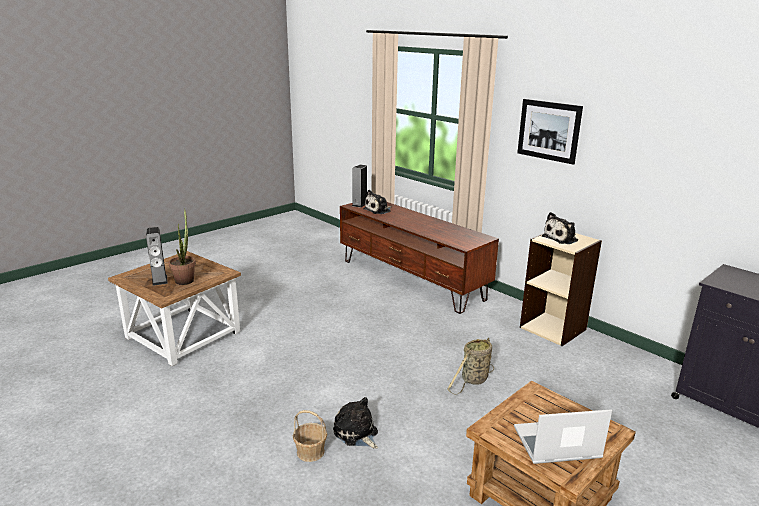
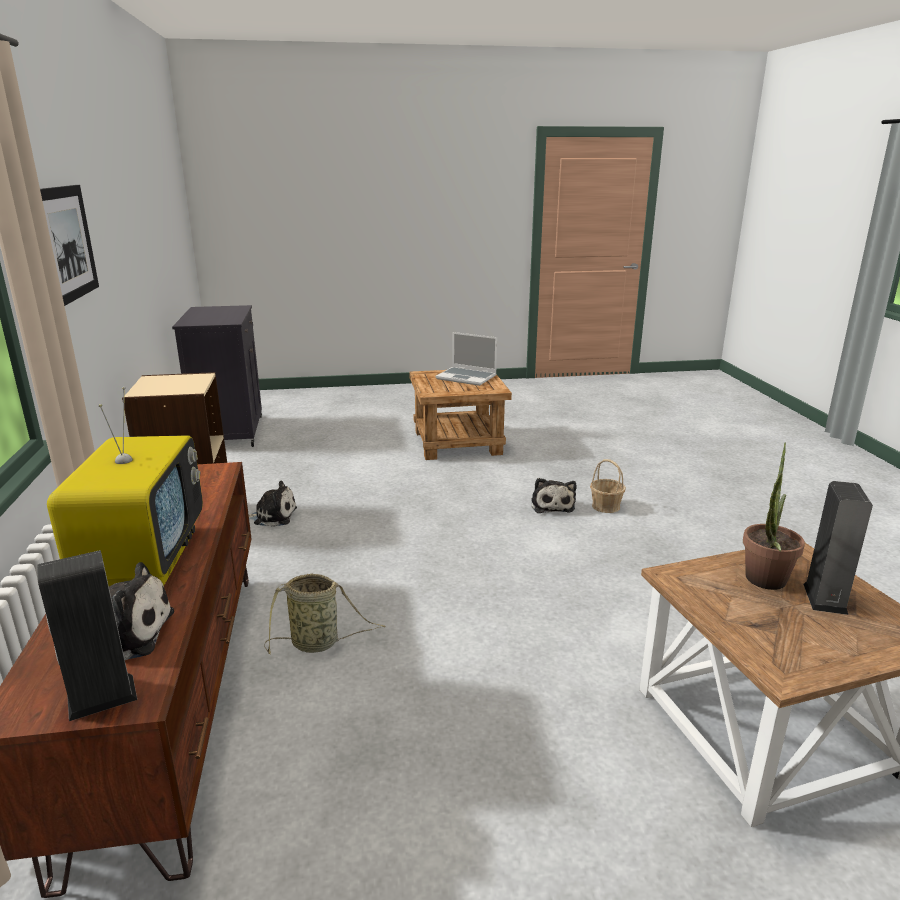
camera: 145 degrees left, 0 degrees up
basket [447,338,494,395] -> basket moved to [264,573,386,654]
plush toy [542,212,578,244] -> plush toy moved to [249,481,297,527]
none -> television [47,387,203,586]

